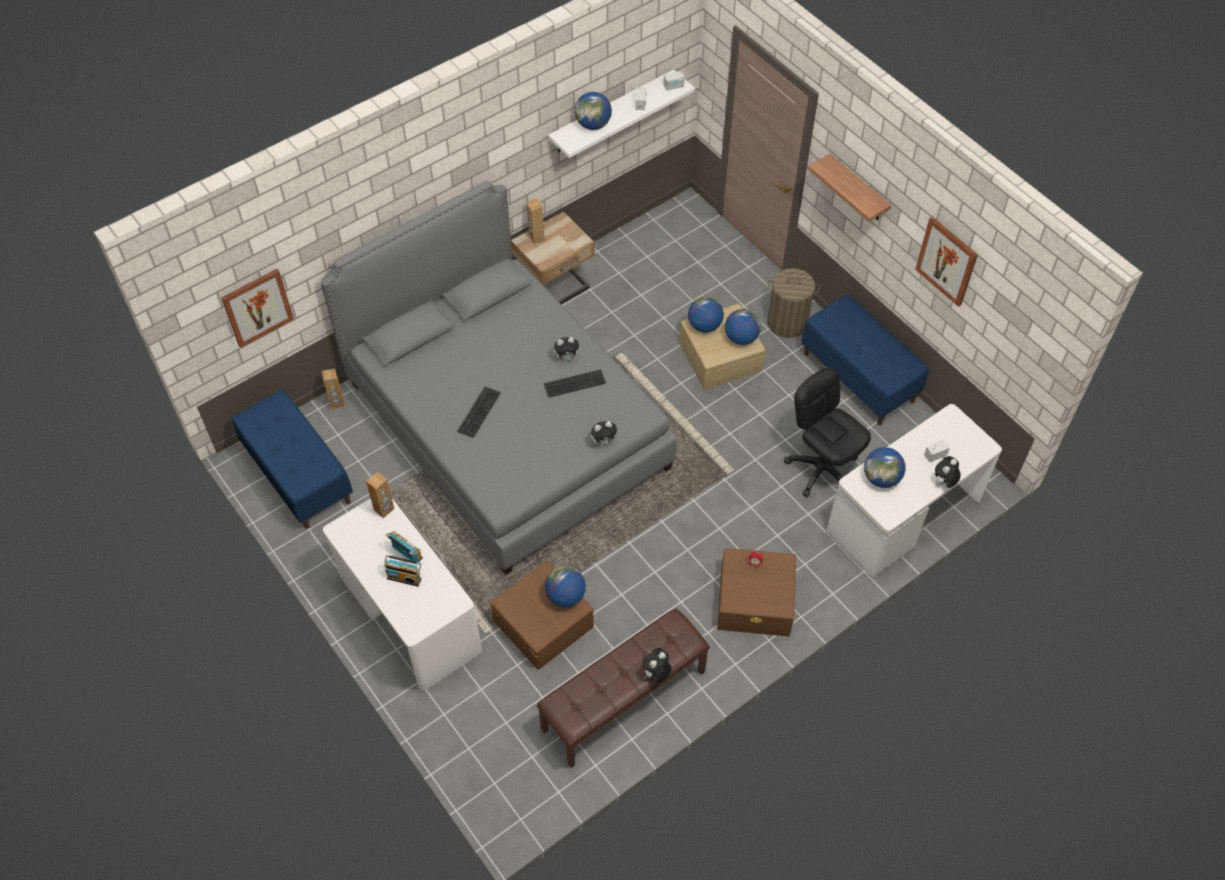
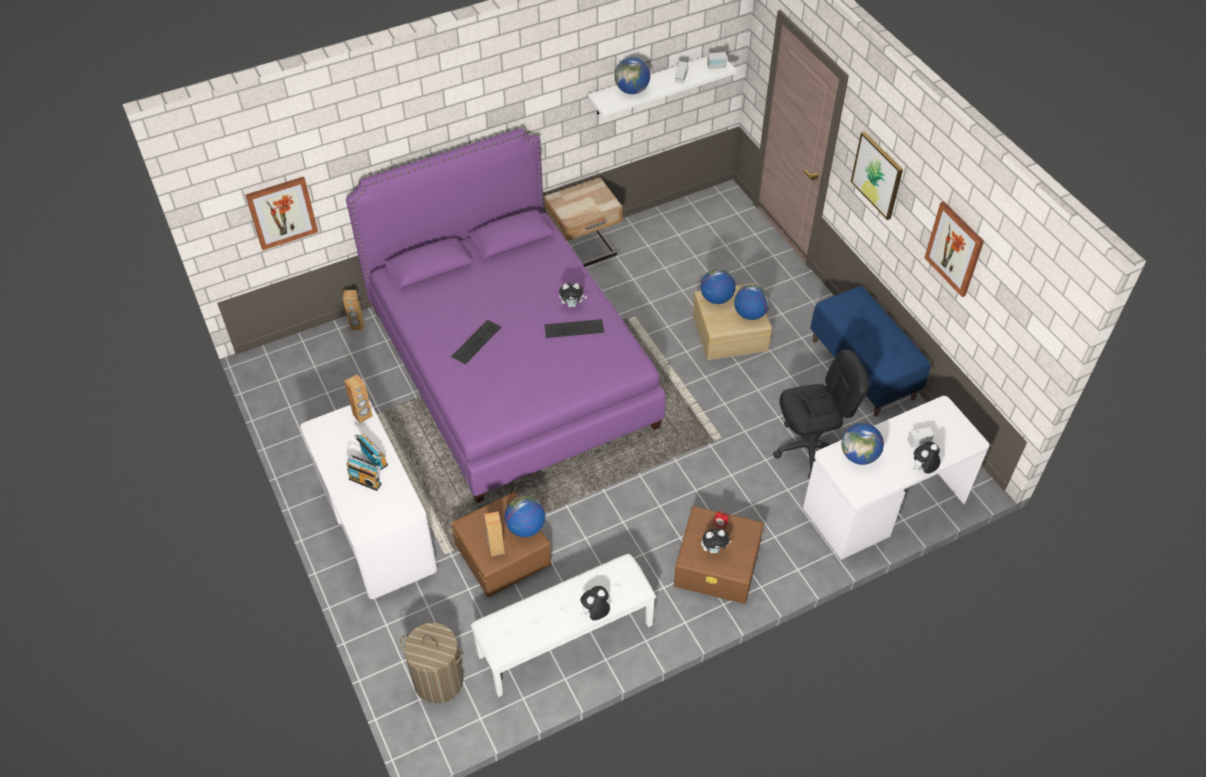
camera: 10 degrees right, 5 degrees down
blue bench [232,390,353,529] -> none
grey bed [320,181,677,575] -> purple bed [346,128,665,503]
brown speaker [526,199,545,244] -> brown speaker moved to [484,511,505,557]
brown bench [537,608,710,768] -> white bench [471,554,656,697]
plush toy [591,421,619,446] -> plush toy moved to [701,529,732,554]
laundry basket [767,268,820,338] -> laundry basket moved to [400,623,464,703]
black office chair [784,368,871,497] -> black office chair turned 105 degrees clockwise [773,350,870,479]
shelf [808,154,891,222] -> picture [851,131,903,220]

